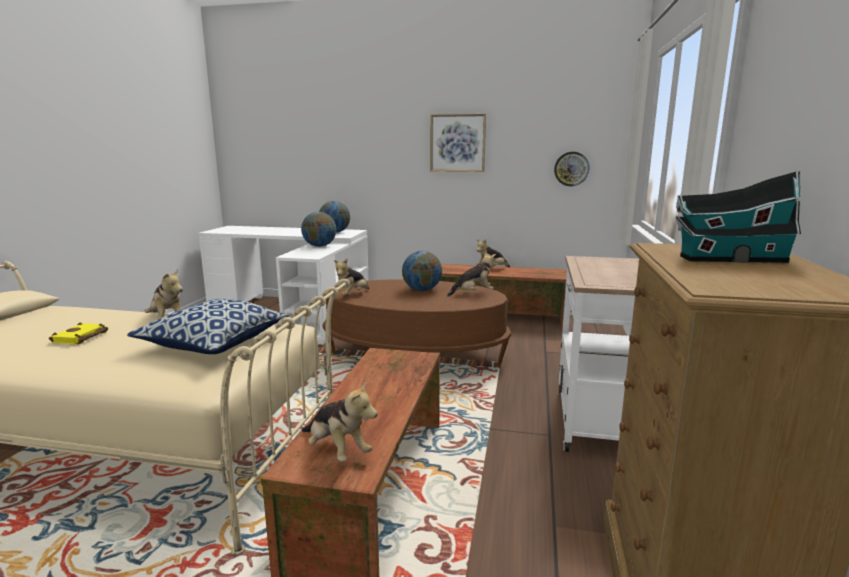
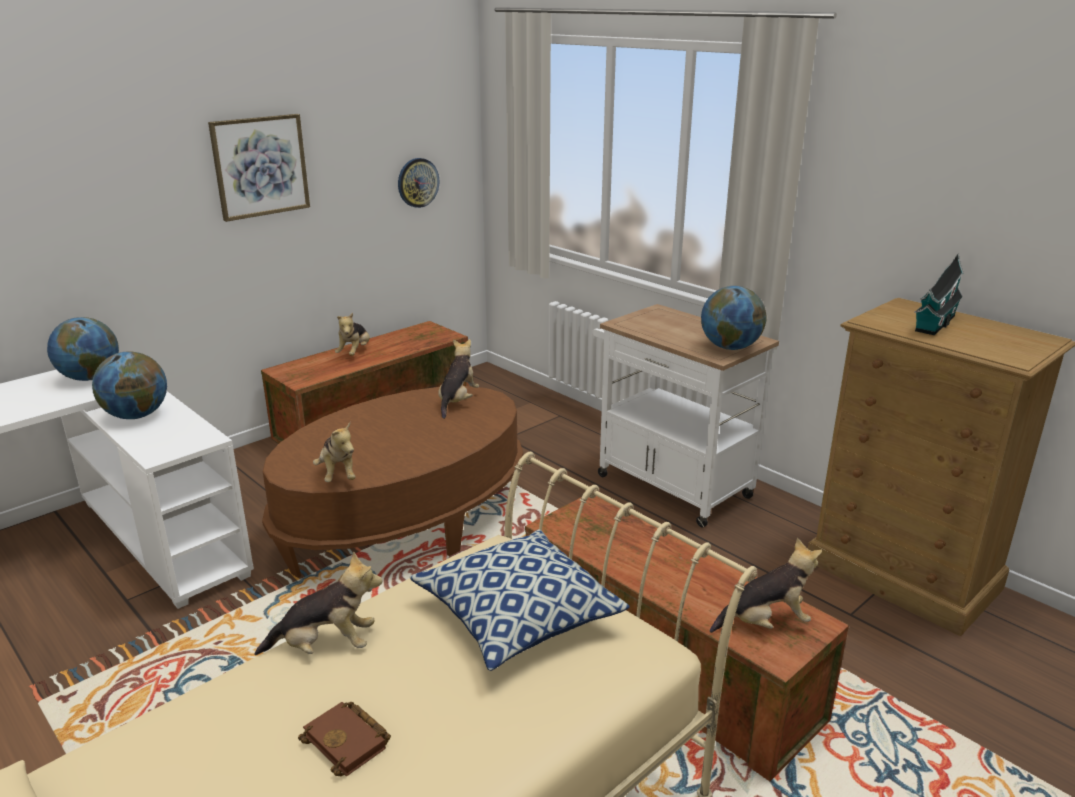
camera: 55 degrees left, 10 degrees up
yellow book [49,322,108,344] -> brown book [298,702,391,777]
globe [402,251,442,291] -> globe moved to [701,286,766,350]

